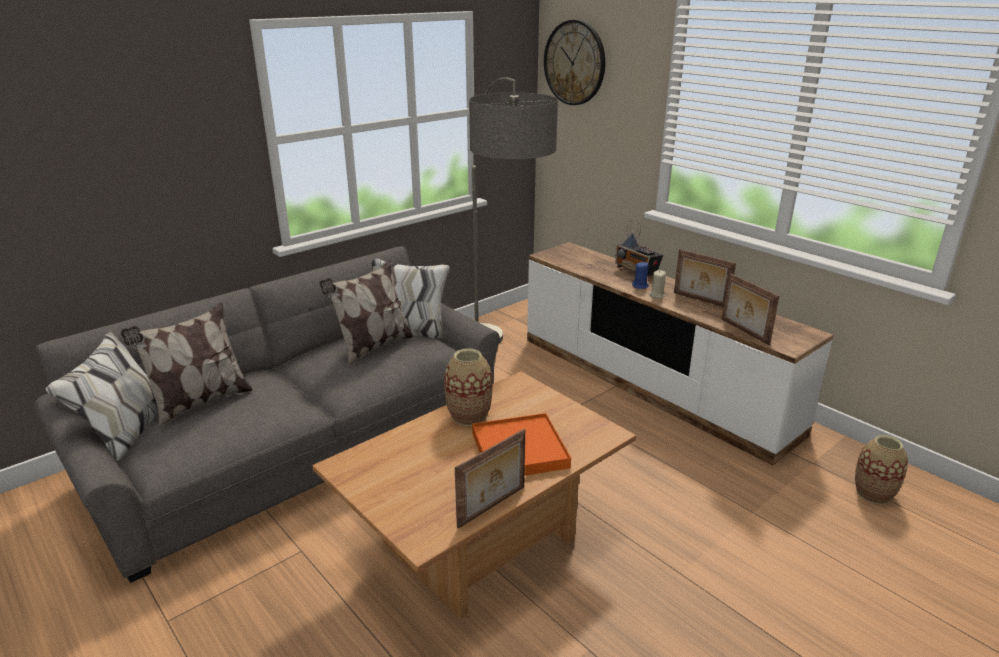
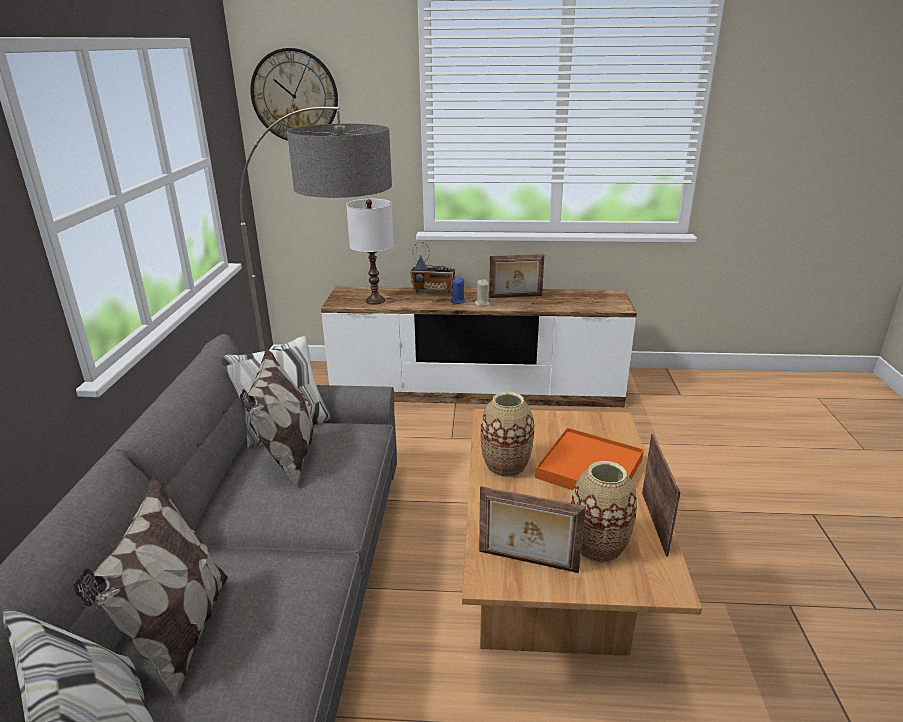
camera: 45 degrees left, 0 degrees up
picture frame [722,273,779,345] -> picture frame moved to [479,486,586,573]
vase [855,435,908,504] -> vase moved to [571,461,637,563]
none -> white table lamp [346,199,394,305]

